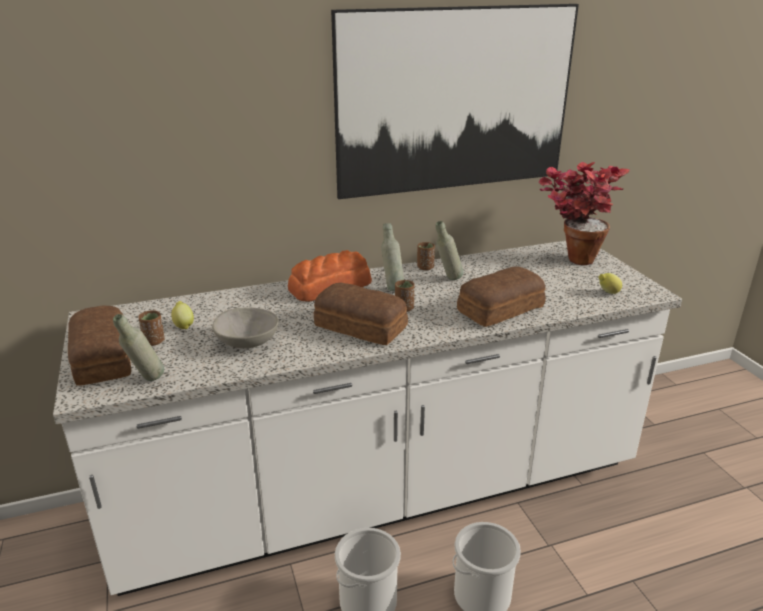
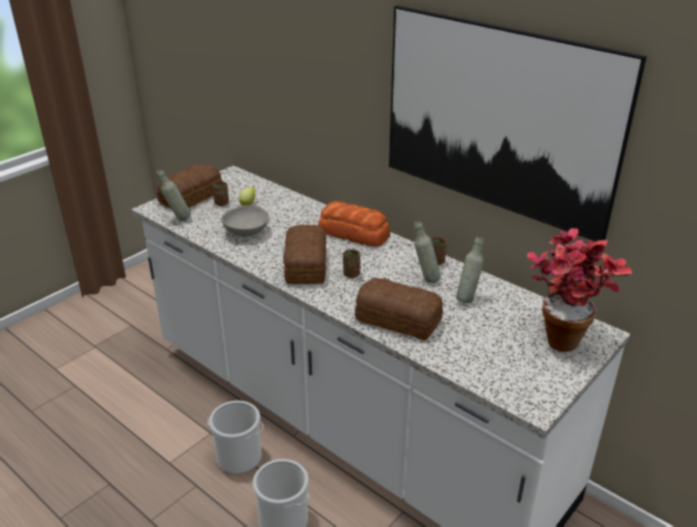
camera: 60 degrees right, 5 degrees up
grey bottle [381,223,404,291] -> grey bottle moved to [456,237,484,303]
lemon [598,273,622,294] -> none

